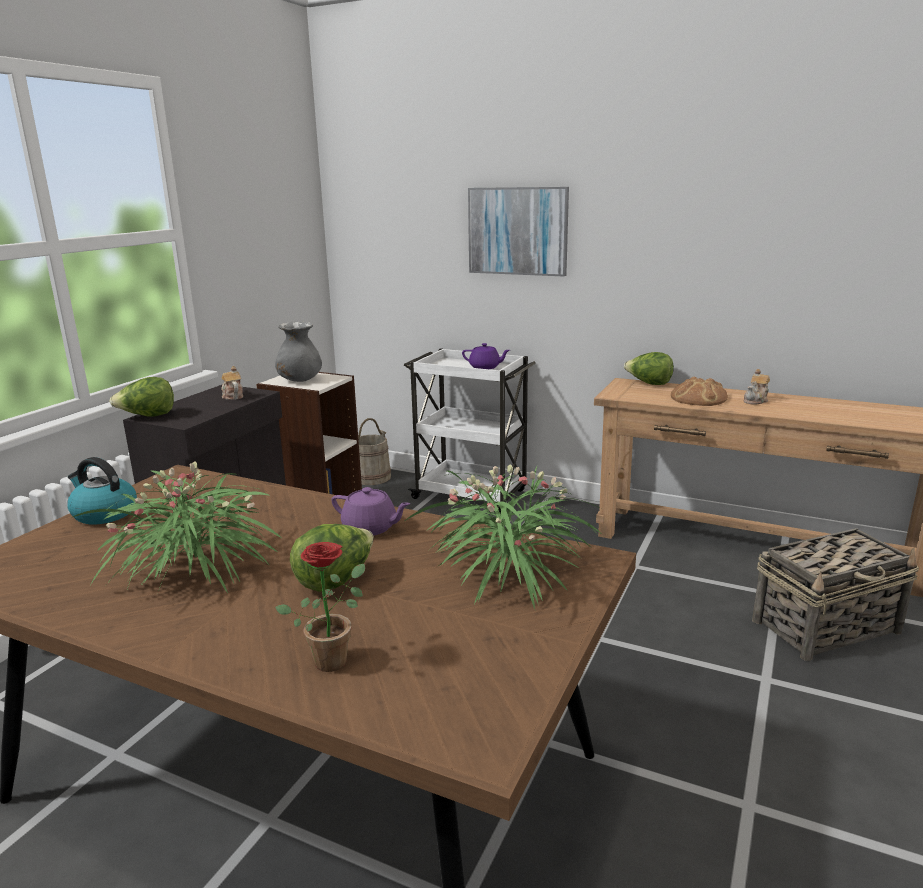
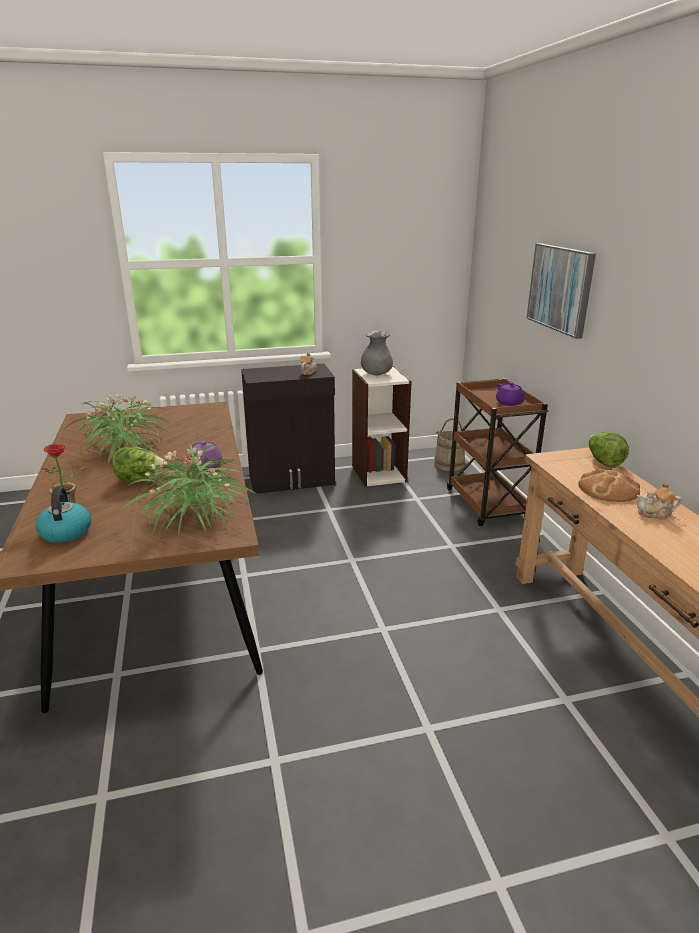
camera: 50 degrees right, 5 degrees up
kettle [67,457,137,525] -> kettle moved to [36,487,91,543]
lettuce [109,377,174,416] -> none
white cart [404,348,536,514] -> brown cart [446,378,548,526]
basket [752,528,919,661] -> none

